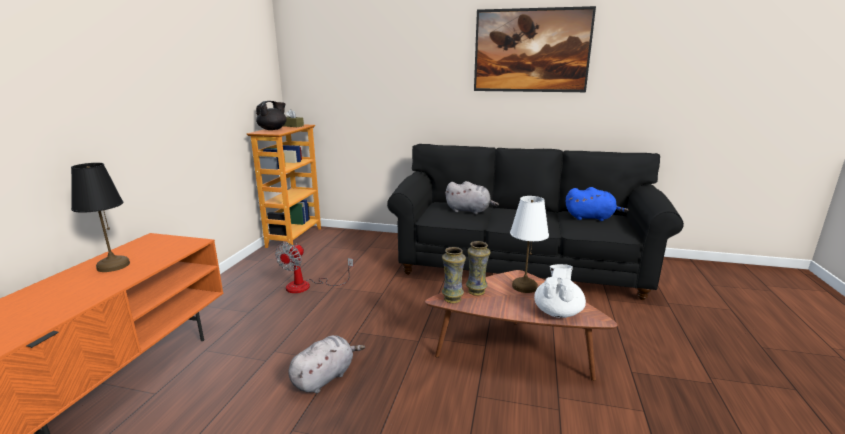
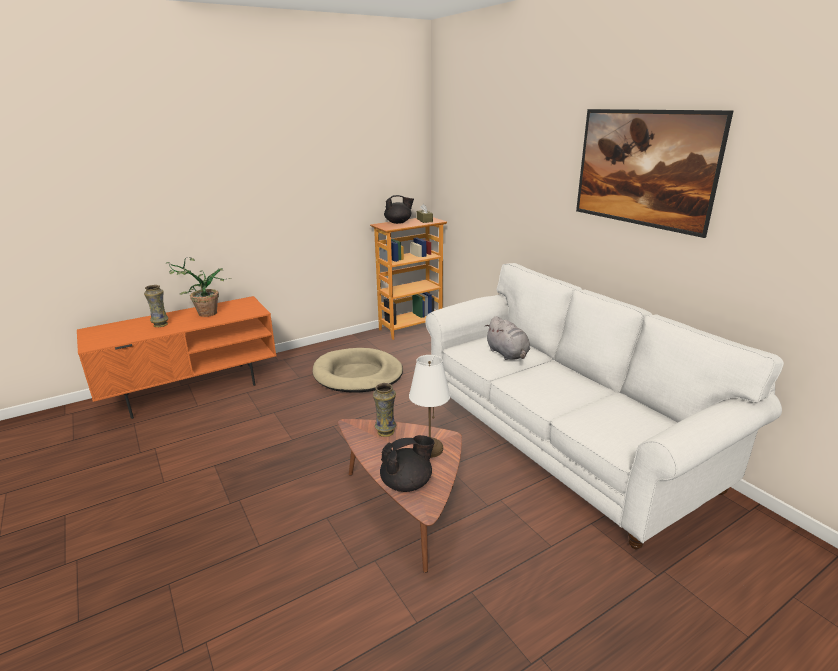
camera: 45 degrees right, 5 degrees up
black table lamp [71,163,130,272] -> potted plant [166,257,231,317]
fan [275,243,354,293] -> beige dog bed [313,348,403,393]
grey plush toy [289,335,365,393] -> none
black sofa [387,144,684,300] -> white sofa [425,263,784,549]
vase [442,247,466,303] -> vase moved to [144,285,169,327]
white teapot [534,264,586,318] -> black teapot [380,435,435,492]
blue plush toy [566,187,628,221] -> none

